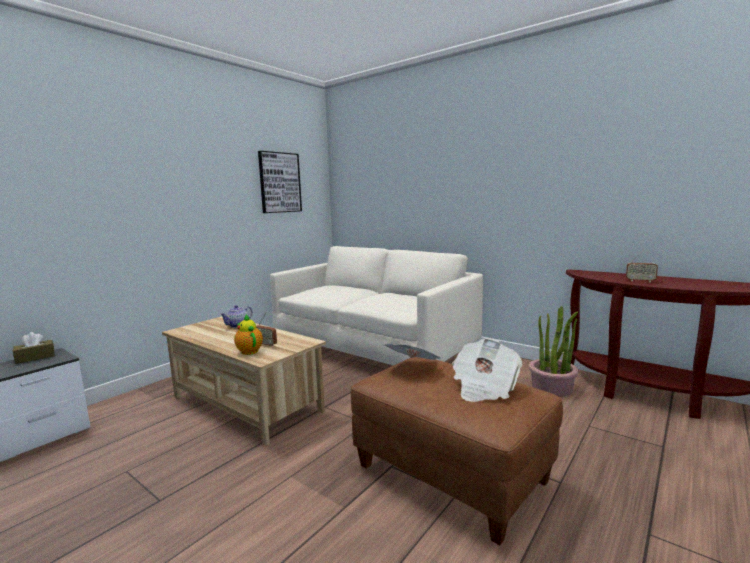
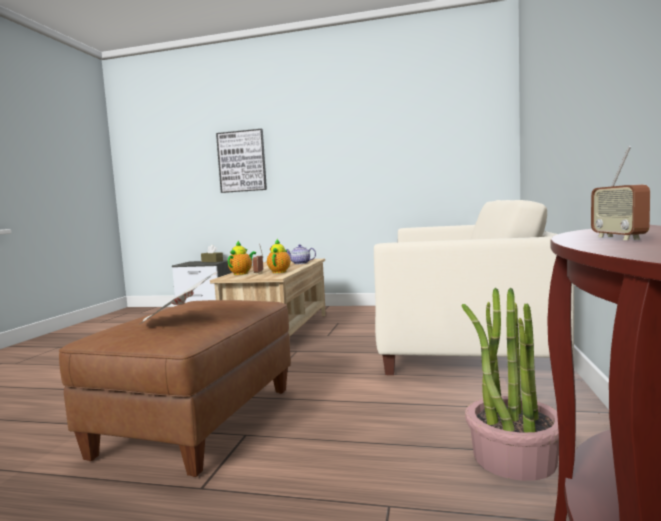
camera: 65 degrees right, 5 degrees down
picture [258,151,302,213] -> picture moved to [216,129,267,193]
newspaper [384,344,440,360] -> none
none -> teapot [267,239,291,273]

